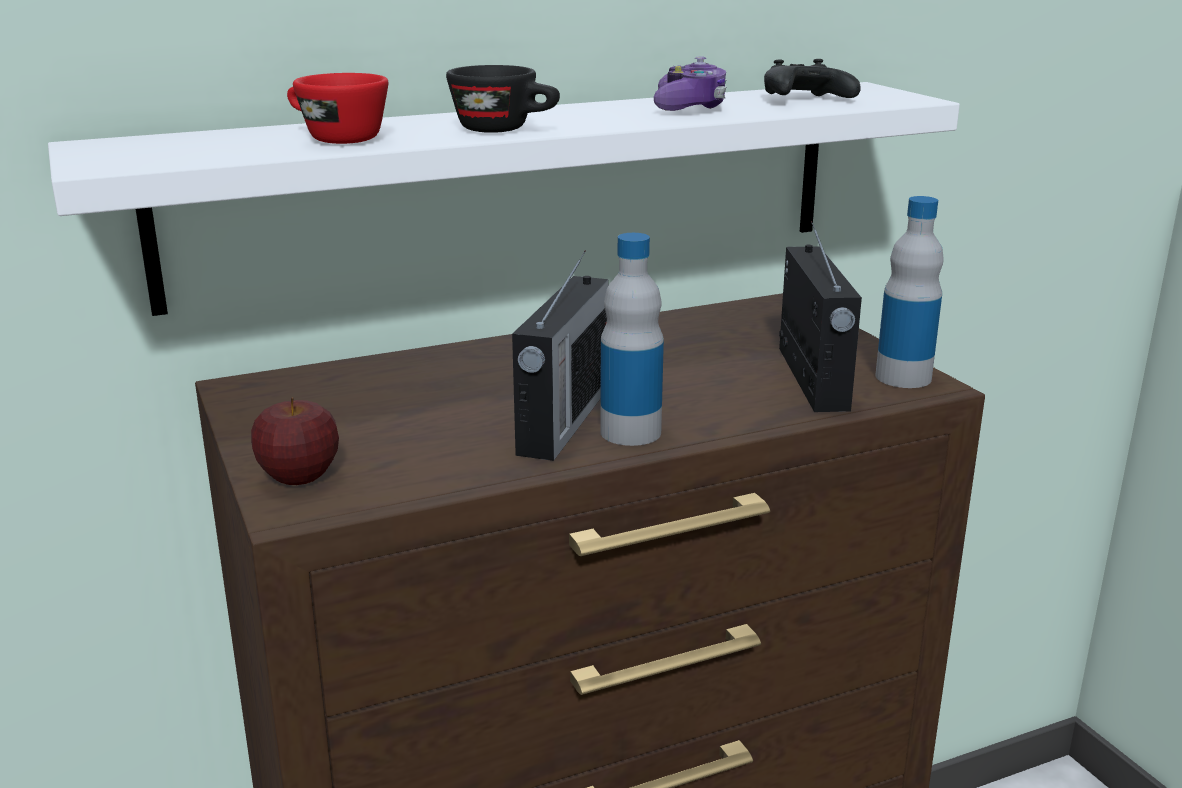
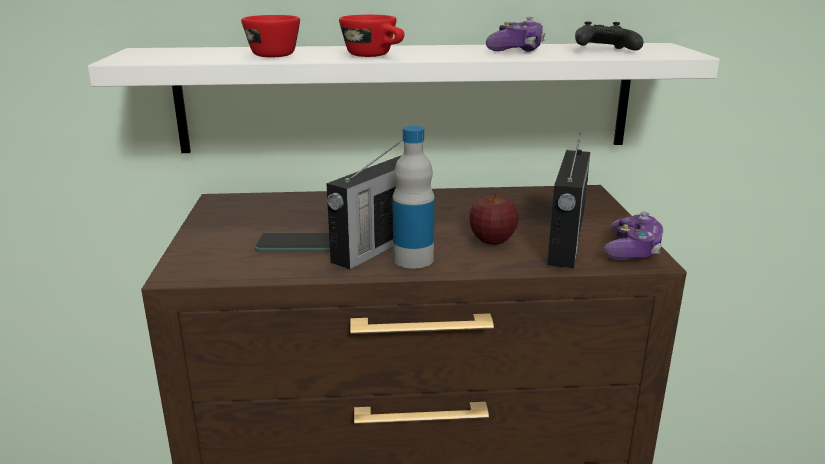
camera: 20 degrees right, 0 degrees up
apple [251,398,339,485] -> apple moved to [469,194,519,245]
black cup [446,65,560,133] -> red cup [339,15,404,57]
bottle [875,196,944,388] -> game controller [604,212,664,260]
none -> phone [255,233,330,252]

